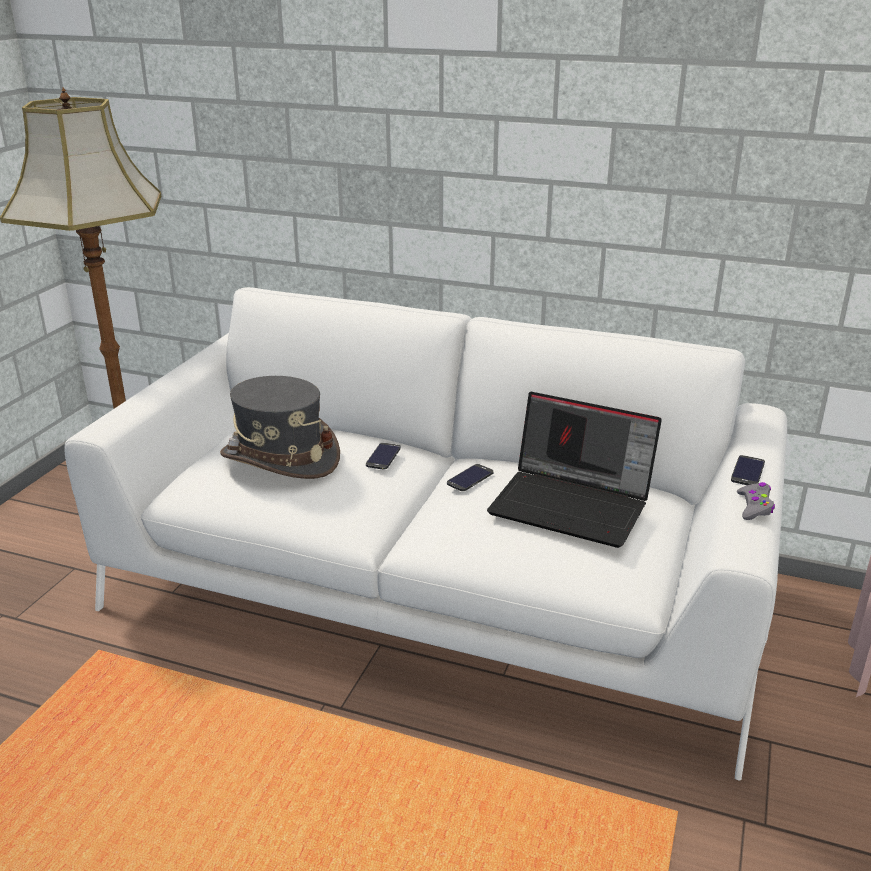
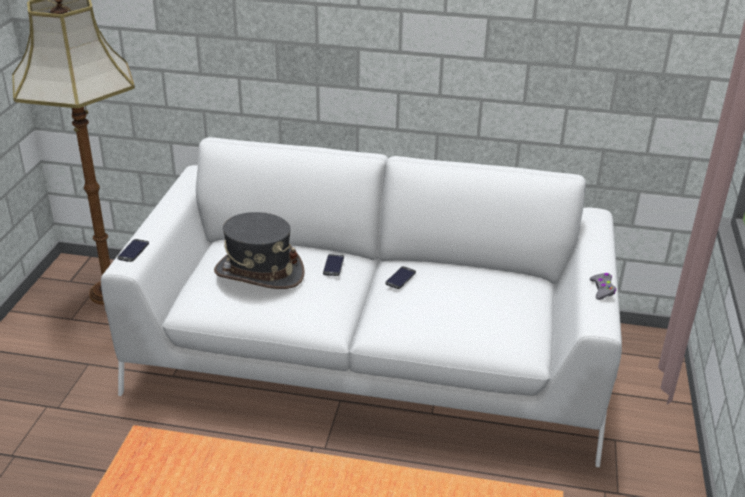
camera: 10 degrees left, 5 degrees up
laptop [487,392,662,548] -> none
phone [731,455,765,485] -> phone moved to [117,239,149,262]

